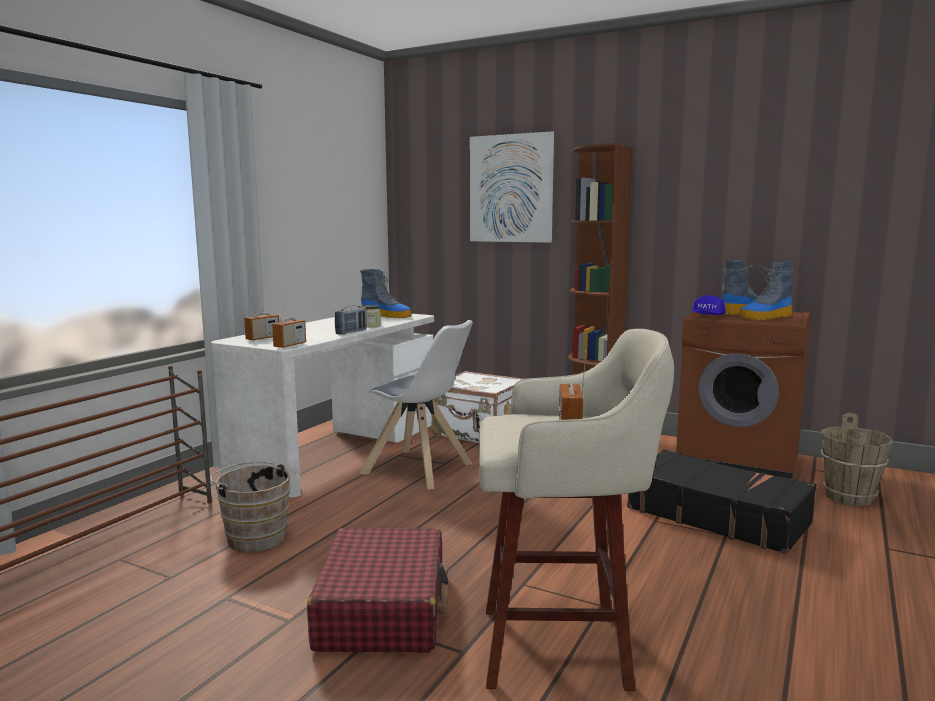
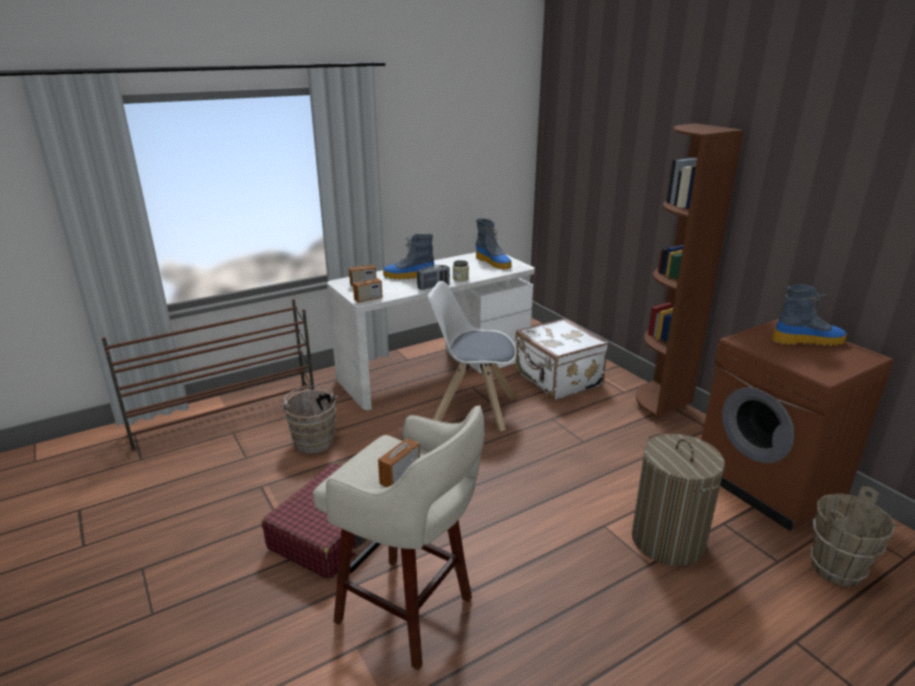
camera: 30 degrees right, 15 degrees up
chair [360,320,473,490] -> chair turned 135 degrees clockwise [428,281,517,431]
picture [470,131,554,243] -> none
black suitcase [627,450,817,554] -> laundry basket [632,434,725,566]
blue cap [692,295,726,315] -> none
boot [739,261,794,320] -> boot moved to [383,234,434,280]

